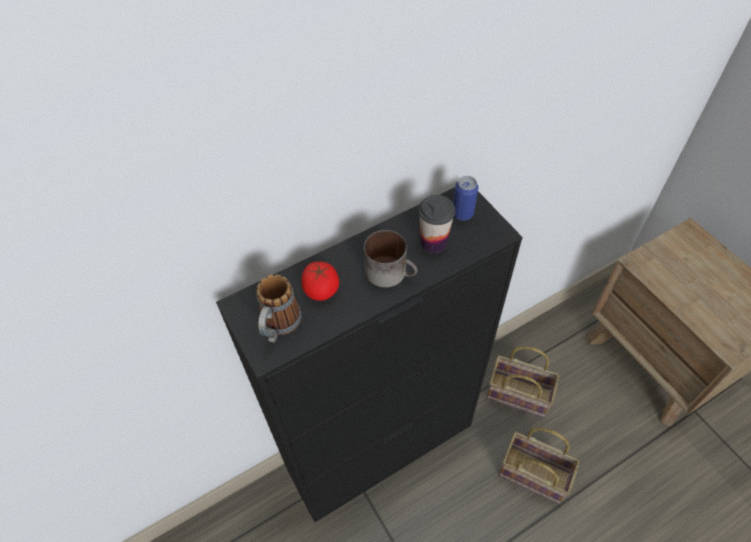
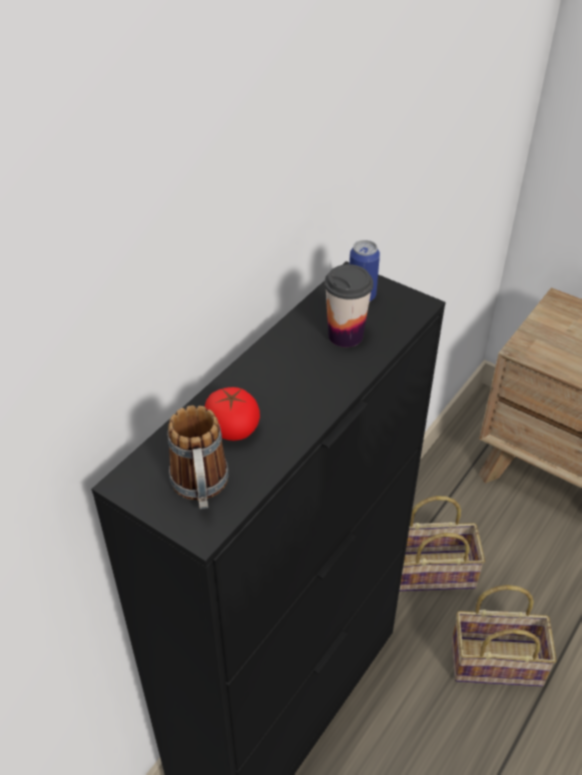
camera: 25 degrees left, 10 degrees down
mug [364,230,418,288] -> none

